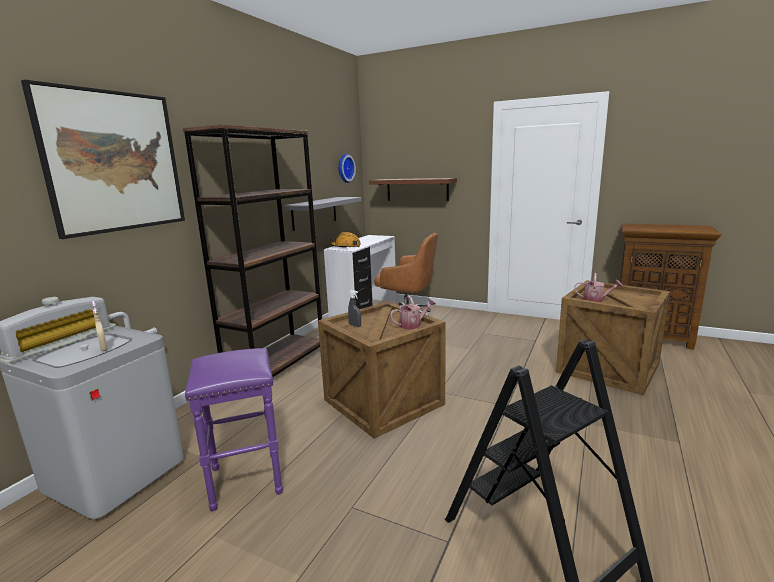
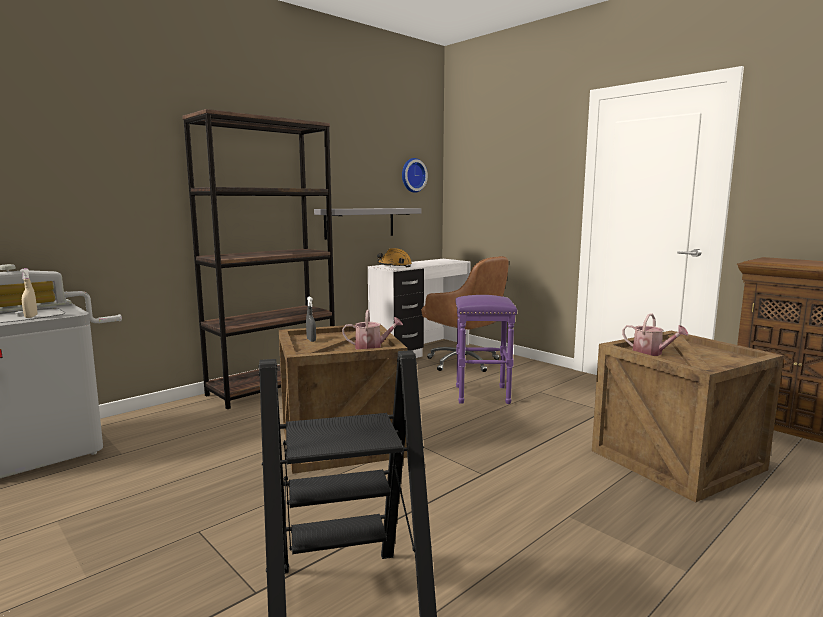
camera: 20 degrees right, 5 degrees down
picture [21,80,185,239] -> none
purple stool [185,348,283,511] -> purple stool moved to [455,295,517,404]
brown shelf [369,178,457,201] -> none

